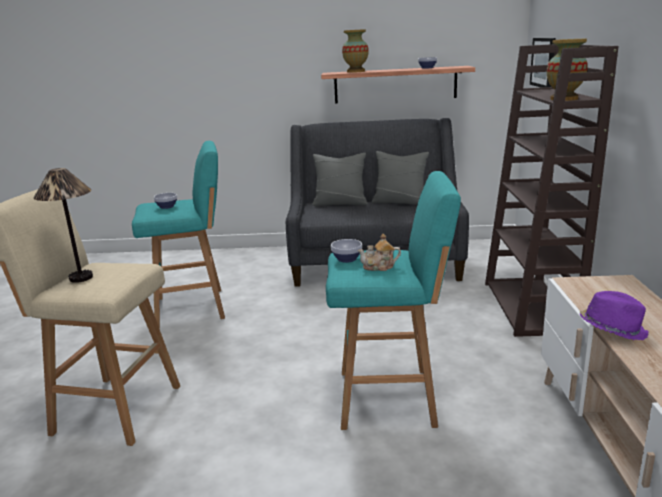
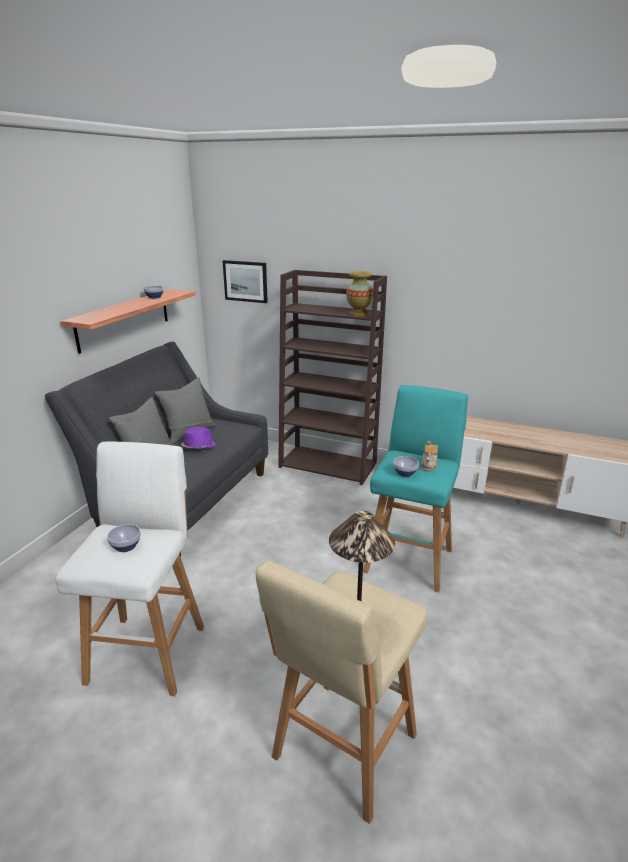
camera: 70 degrees left, 5 degrees up
turquoise stool [132,141,225,328] -> white stool [55,442,204,696]
vase [342,29,369,73] -> none
purple hat [580,291,650,340] -> purple hat moved to [182,427,216,449]

